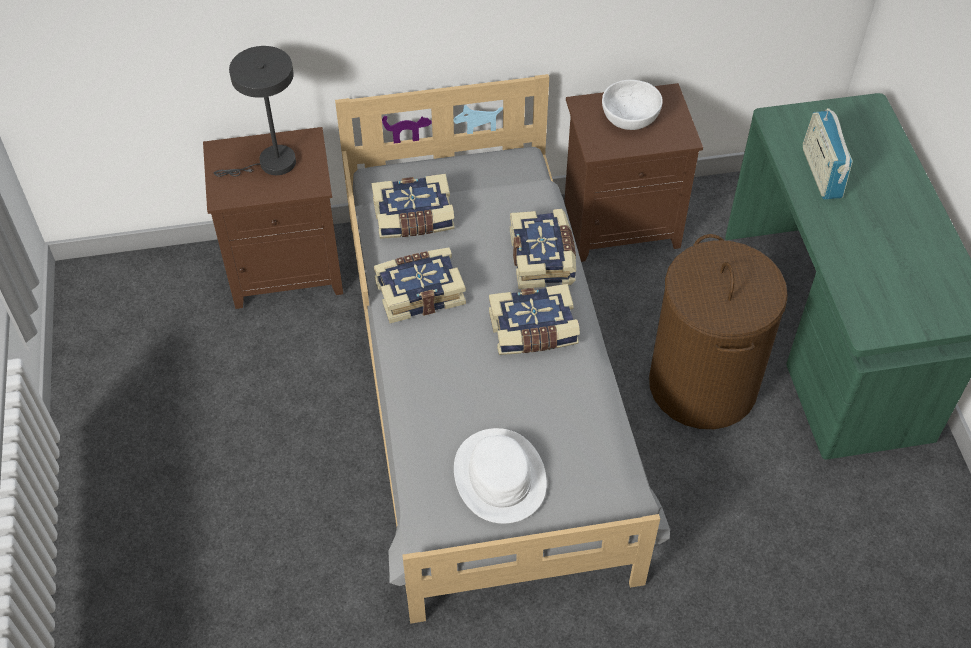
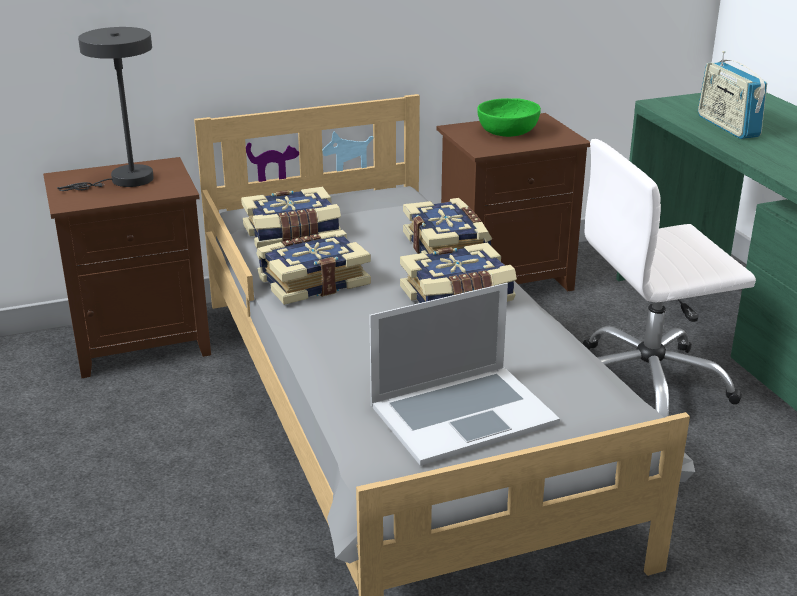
camera: 10 degrees left, 25 degrees down
white hat [454,428,547,524] -> laptop [369,283,560,466]
white bowl [602,80,663,130] -> green bowl [477,98,541,137]
brown laundry basket [649,234,788,429] -> white office chair [583,139,756,418]

